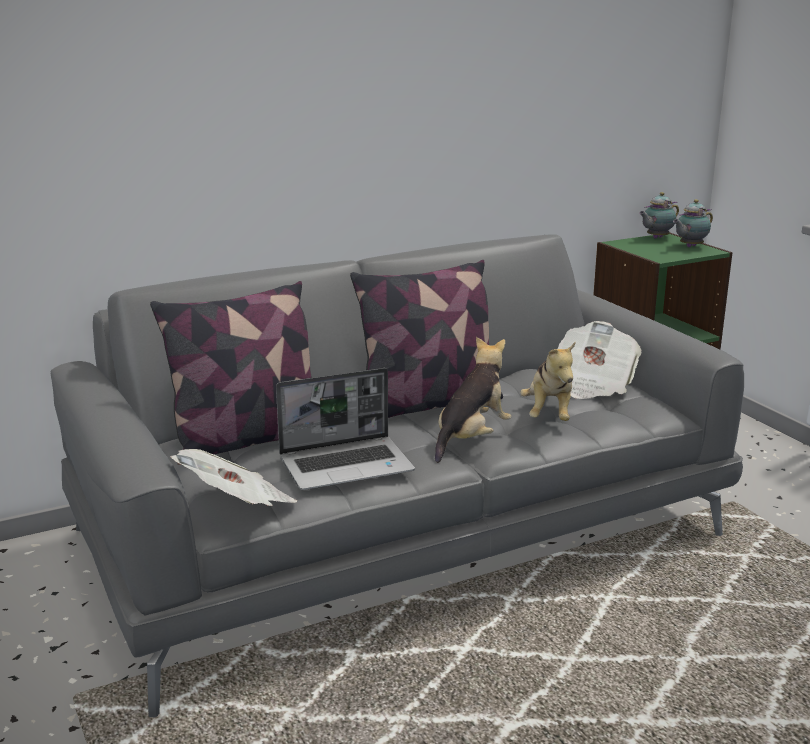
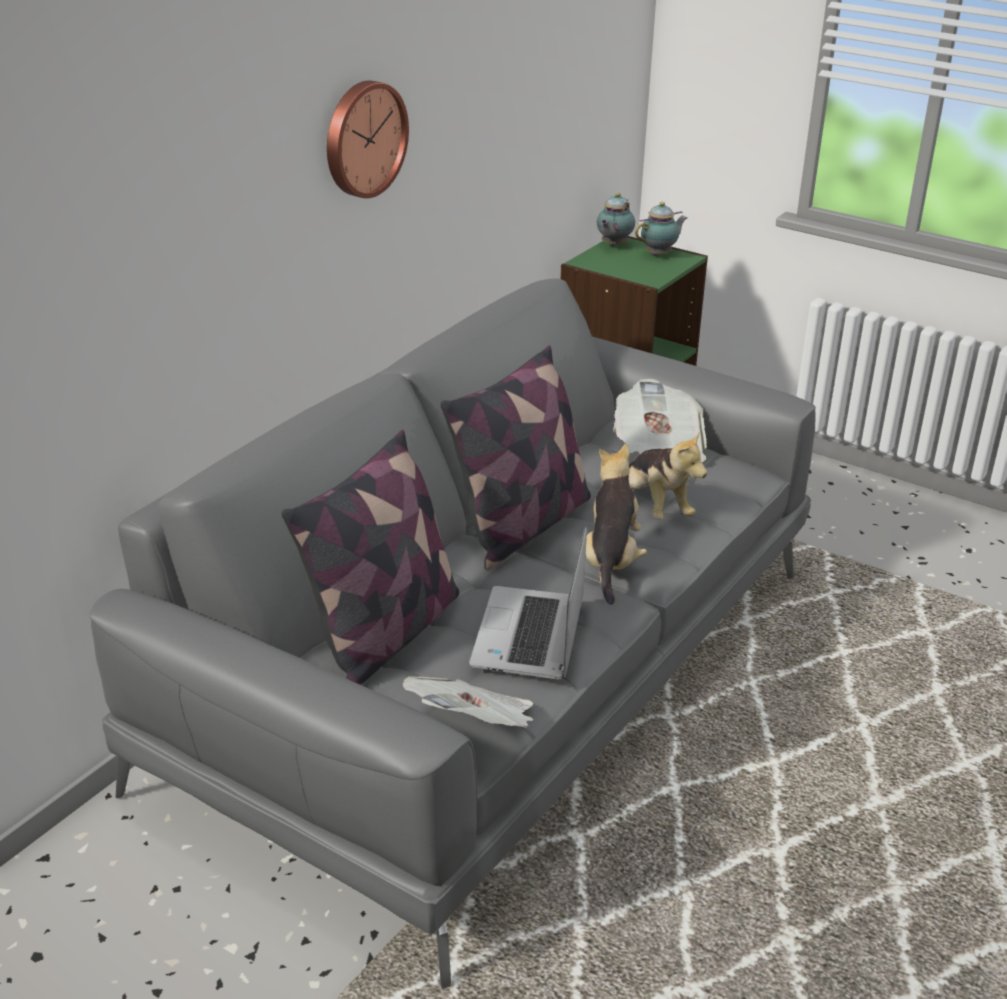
camera: 30 degrees left, 10 degrees up
laptop [276,368,415,490] -> laptop turned 150 degrees clockwise [469,525,587,680]
teapot [673,199,713,247] -> teapot turned 150 degrees counterclockwise [635,202,687,256]
none -> wall clock [327,80,409,198]

